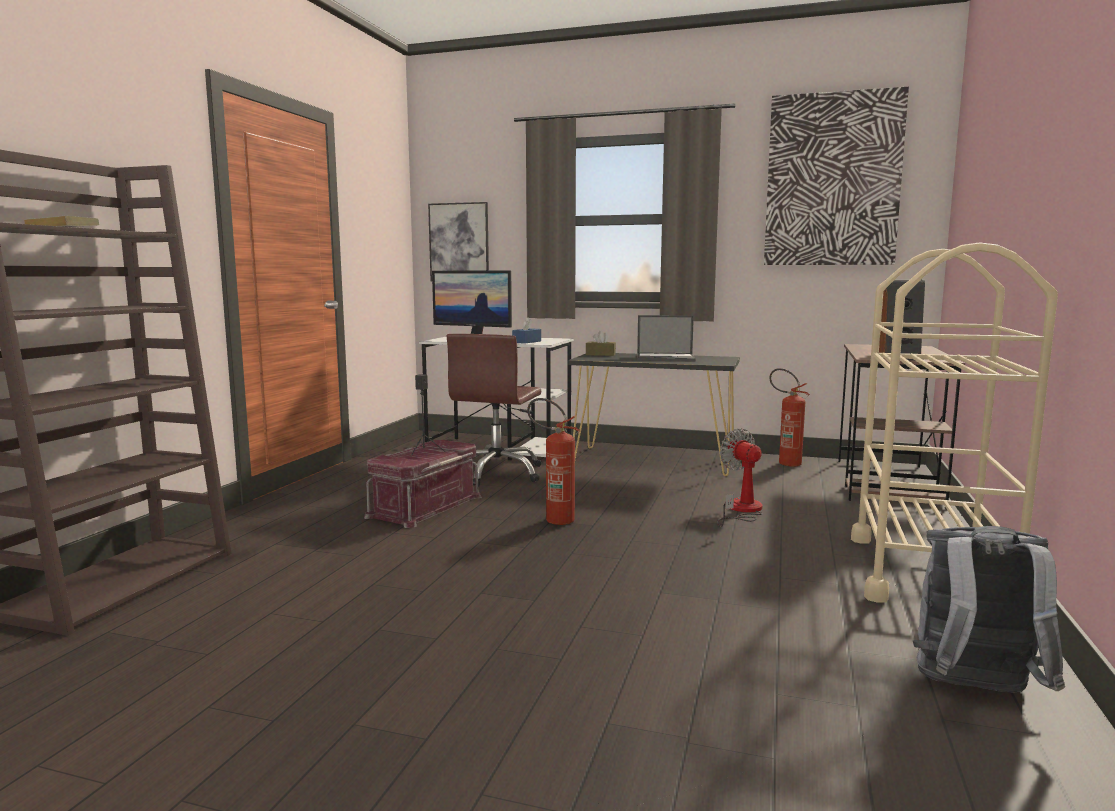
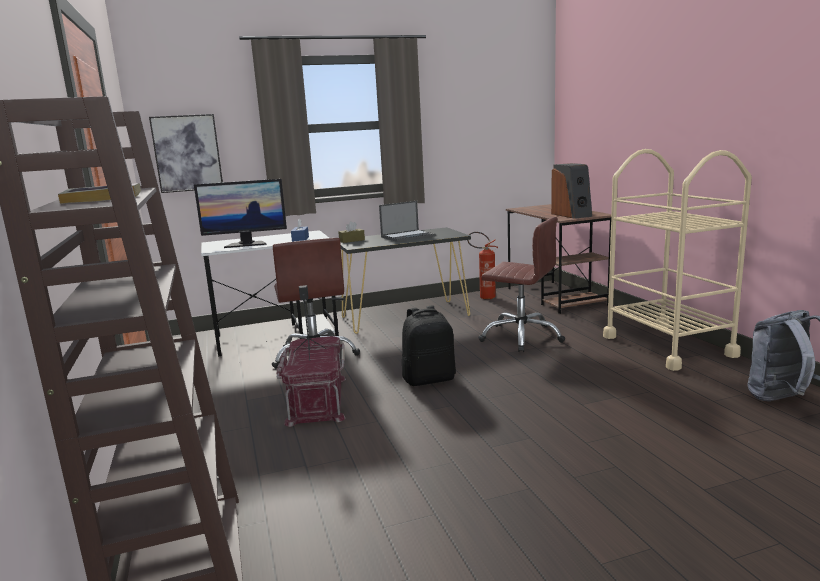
camera: 35 degrees left, 5 degrees up
fire extinguisher [527,398,580,525] -> black backpack [402,305,456,386]
fan [717,428,762,527] -> brown office chair [478,217,565,352]
picture [764,87,909,265] -> none

